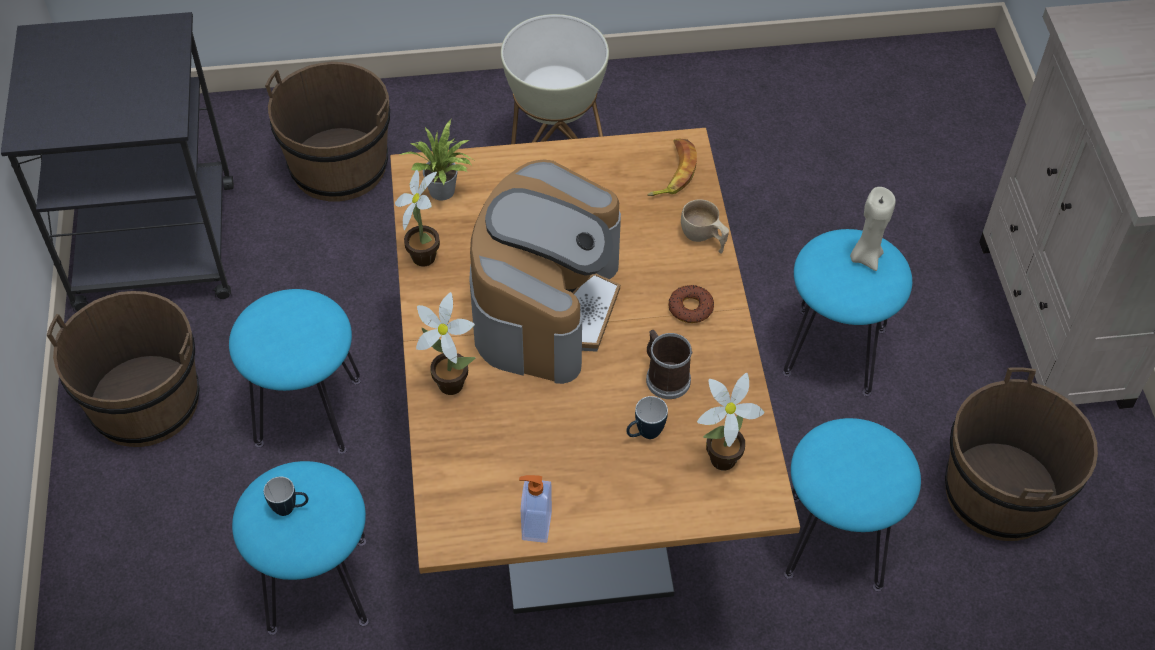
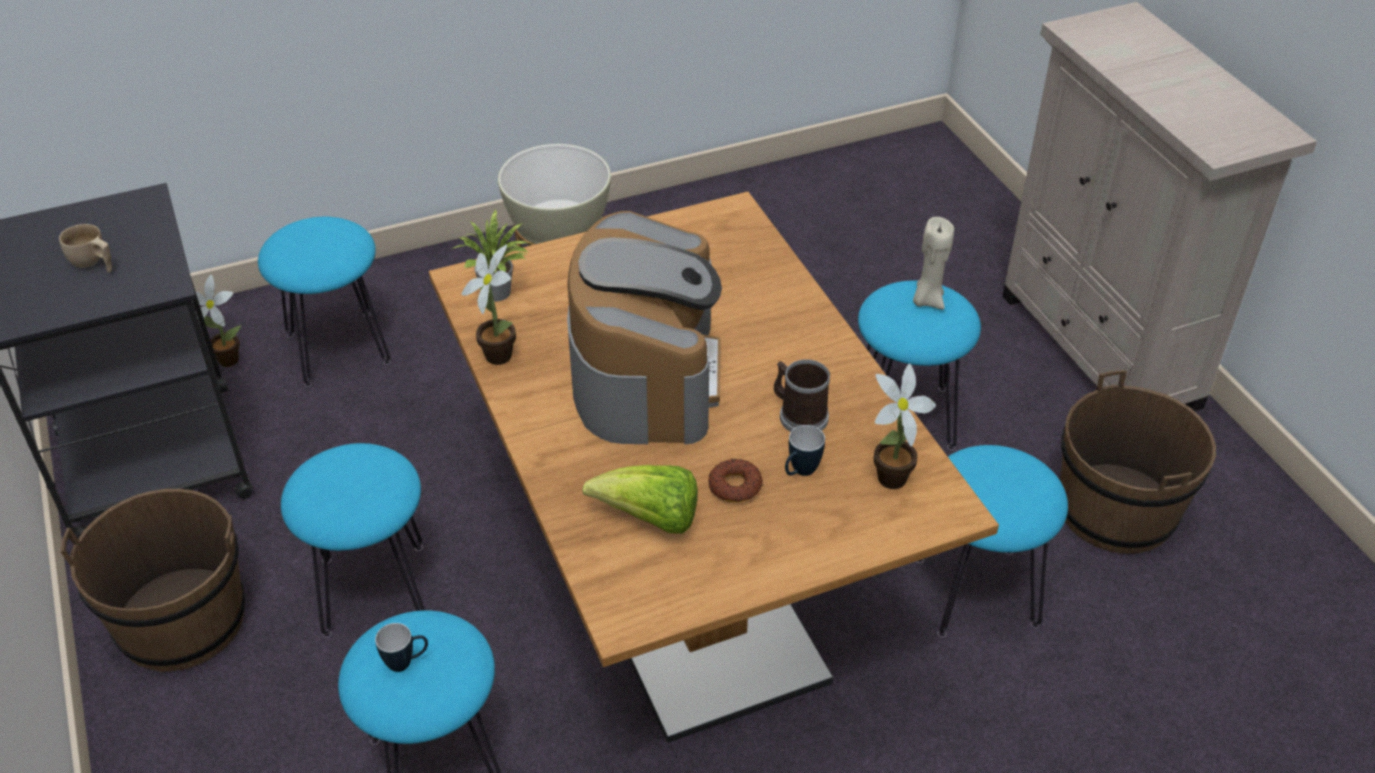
camera: 15 degrees left, 10 degrees down
brown bucket [265,61,390,202] -> turquoise stool [258,217,392,388]
potted plant [416,292,476,395] -> potted plant moved to [192,275,241,367]
soap dispenser [519,475,552,543] -> none
banana [647,138,697,196] -> none
donut [668,285,714,323] -> donut moved to [708,459,763,502]
beige cup [681,199,729,254] -> beige cup moved to [59,224,112,272]
none -> lettuce [582,465,698,534]

